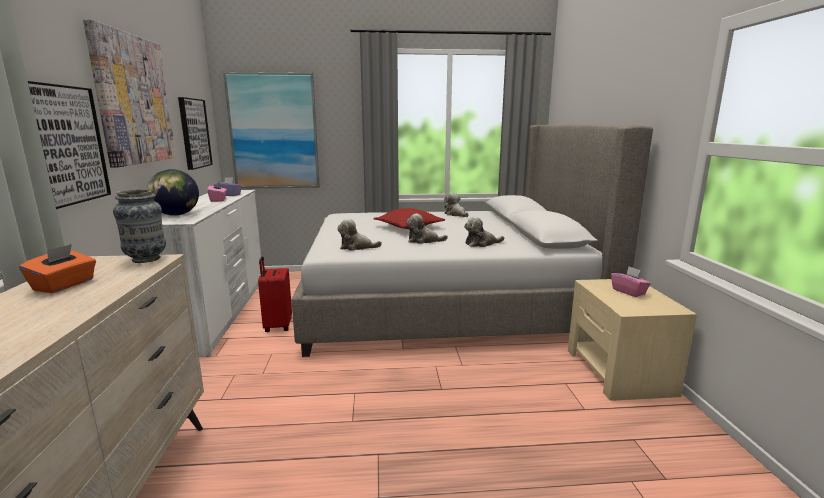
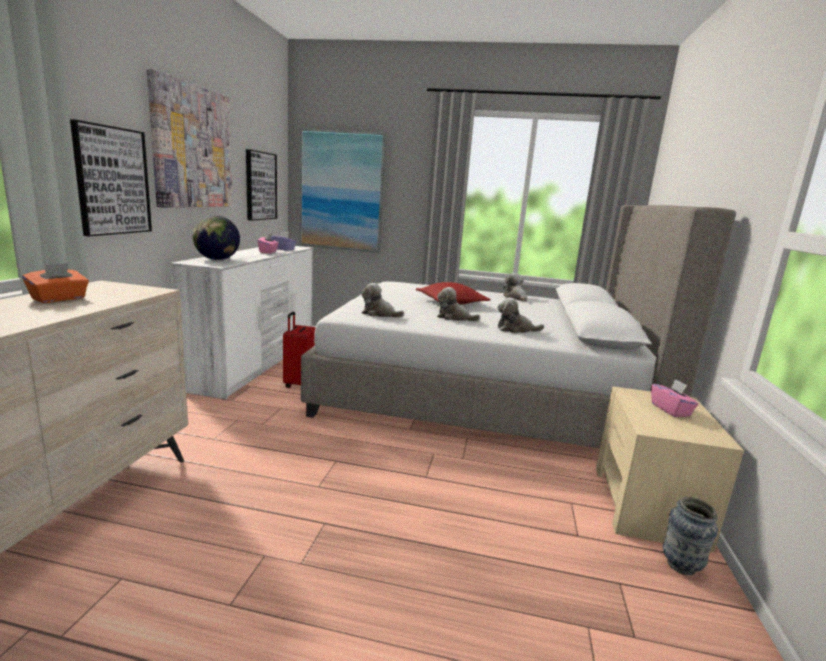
camera: 15 degrees right, 0 degrees up
vase [113,189,166,263] -> vase moved to [663,497,718,576]

